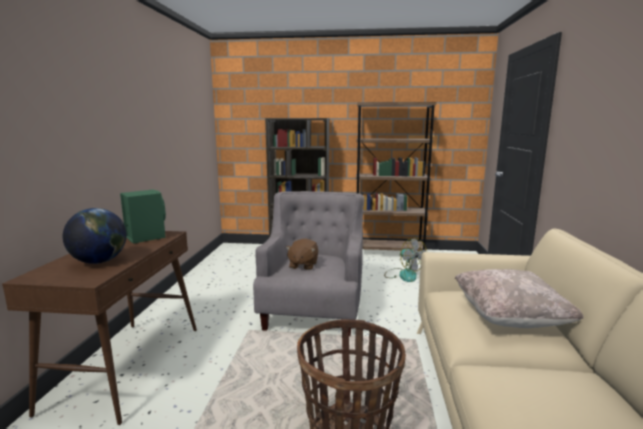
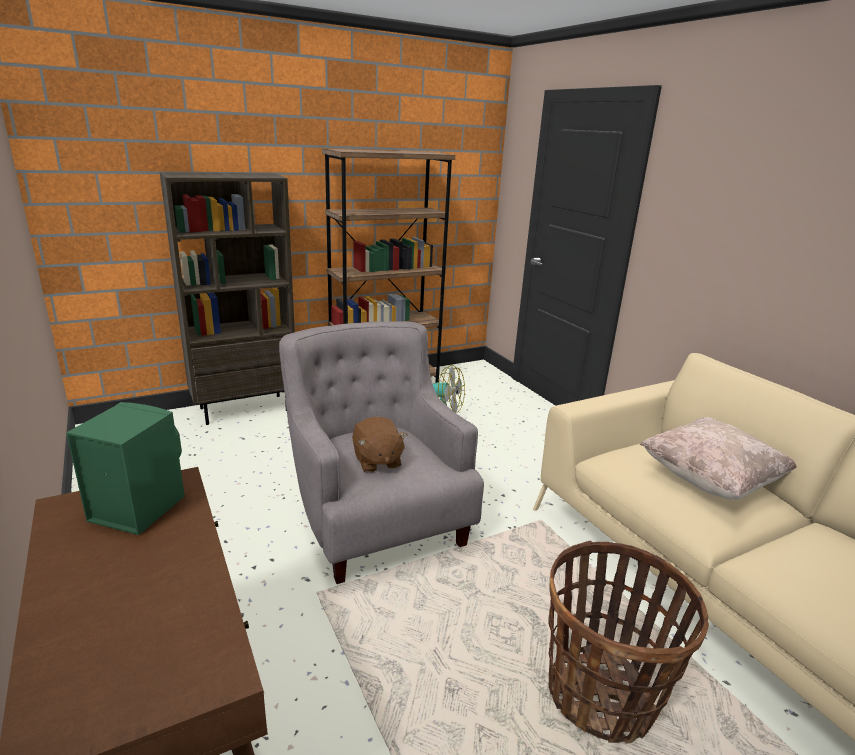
camera: 35 degrees left, 10 degrees up
globe [63,208,126,264] -> none

